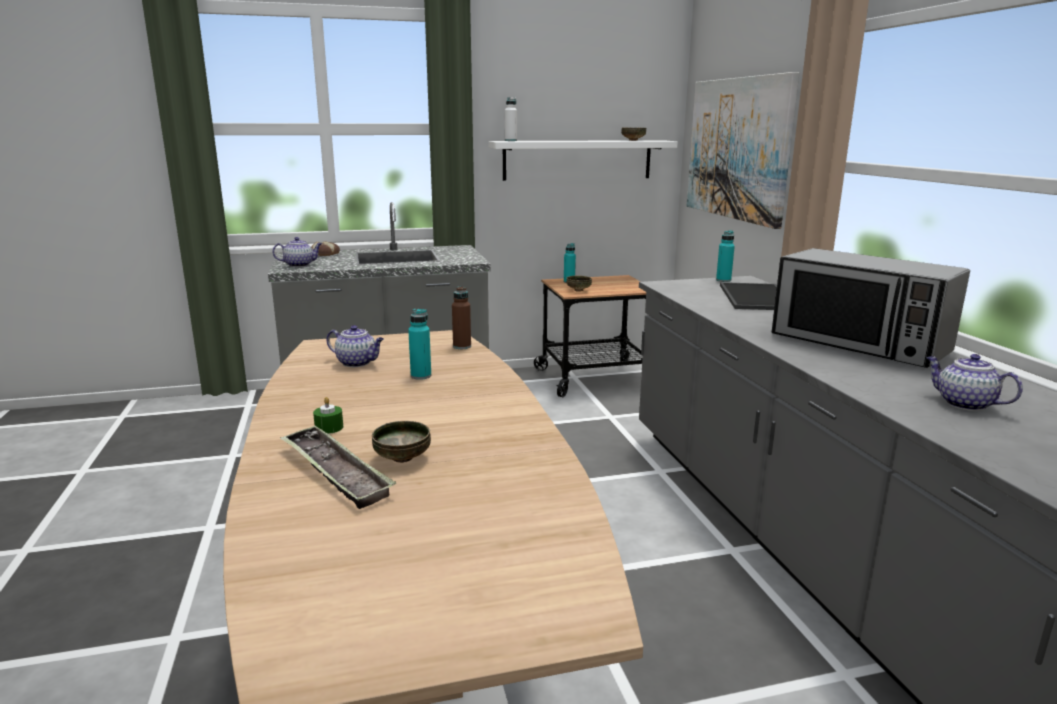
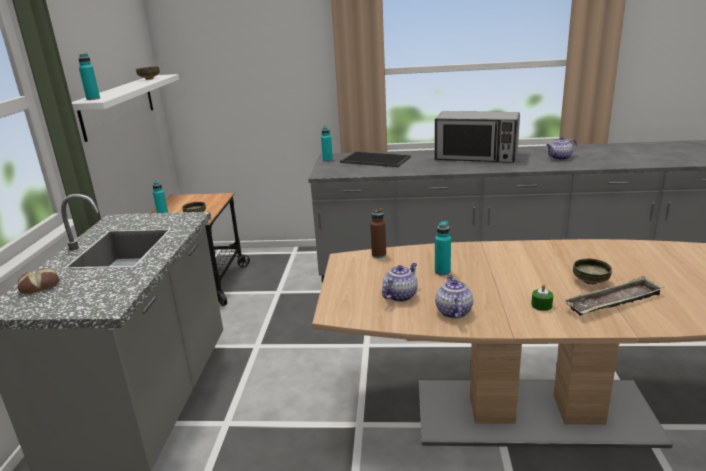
camera: 70 degrees left, 5 degrees up
teapot [272,237,322,267] -> teapot moved to [435,275,473,319]
white bottle [505,97,517,141] -> turquoise bottle [78,53,100,100]
picture [687,72,799,229] -> none
microwave [772,248,970,368] -> microwave turned 45 degrees clockwise [435,111,520,163]

